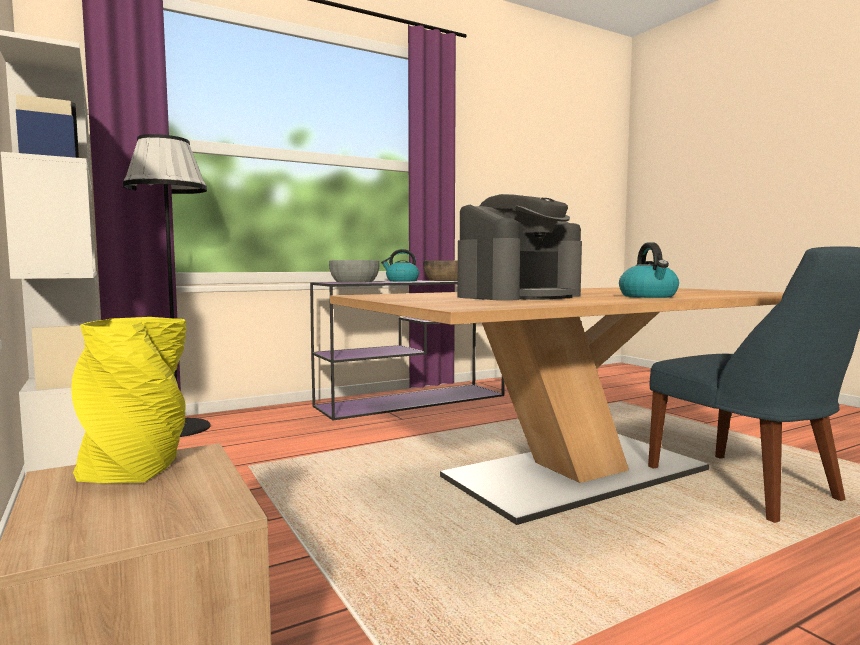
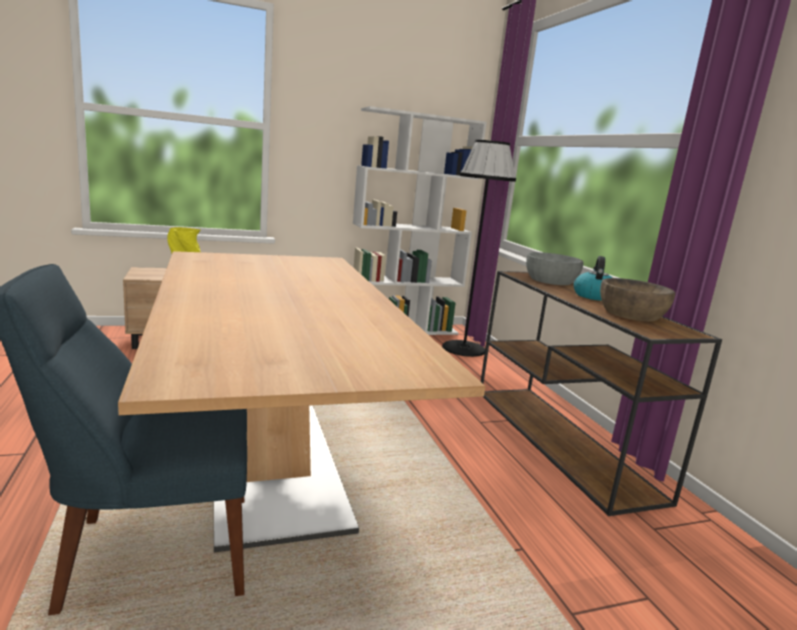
camera: 100 degrees right, 10 degrees up
purple console table [310,280,505,420] -> brown console table [481,271,722,516]
coffee machine [457,194,582,301] -> none
kettle [619,242,679,298] -> none

